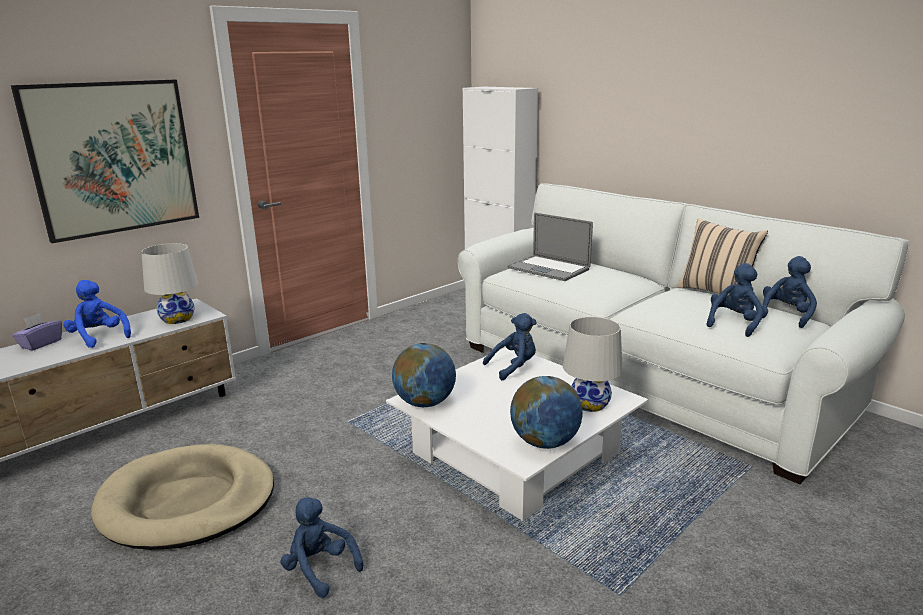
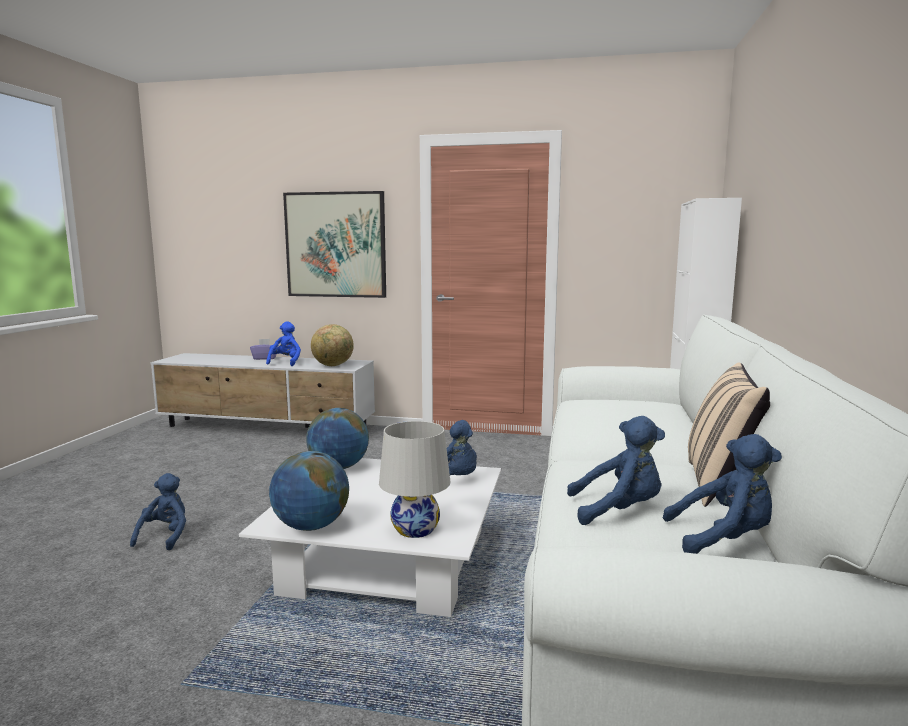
camera: 55 degrees right, 10 degrees down
beige dog bed [91,444,274,550] -> none
white table lamp [141,243,198,324] -> globe [311,324,354,366]
laptop [507,213,593,281] -> none

